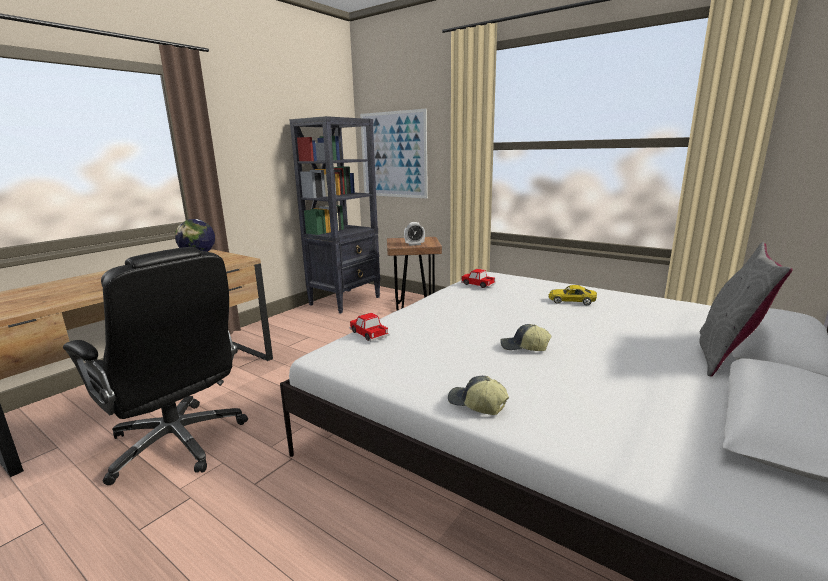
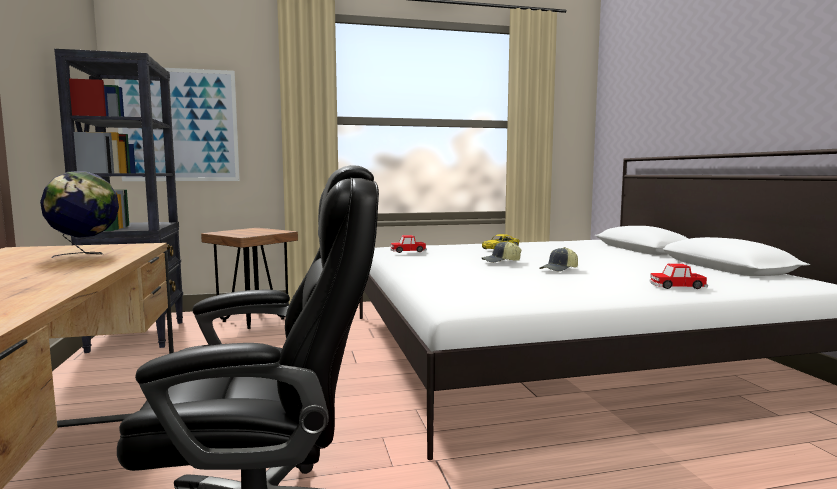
camera: 50 degrees left, 10 degrees down
toy car [349,313,390,341] -> toy car moved to [650,263,708,289]
alarm clock [404,222,425,246] -> none
cap [448,376,509,415] -> cap moved to [482,241,521,263]
grey pillow [699,242,793,377] -> none

